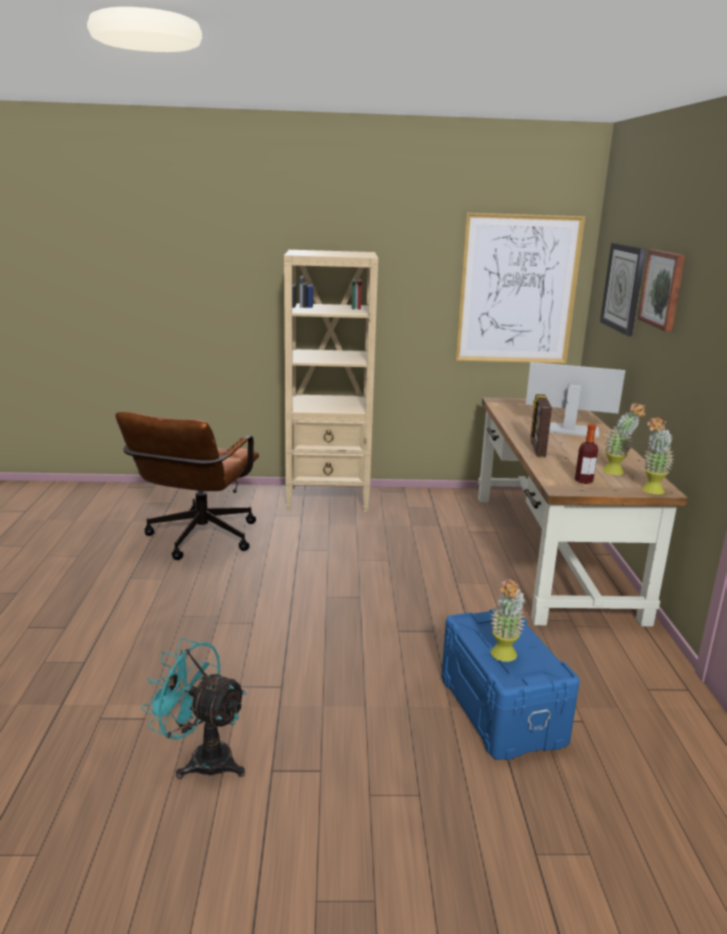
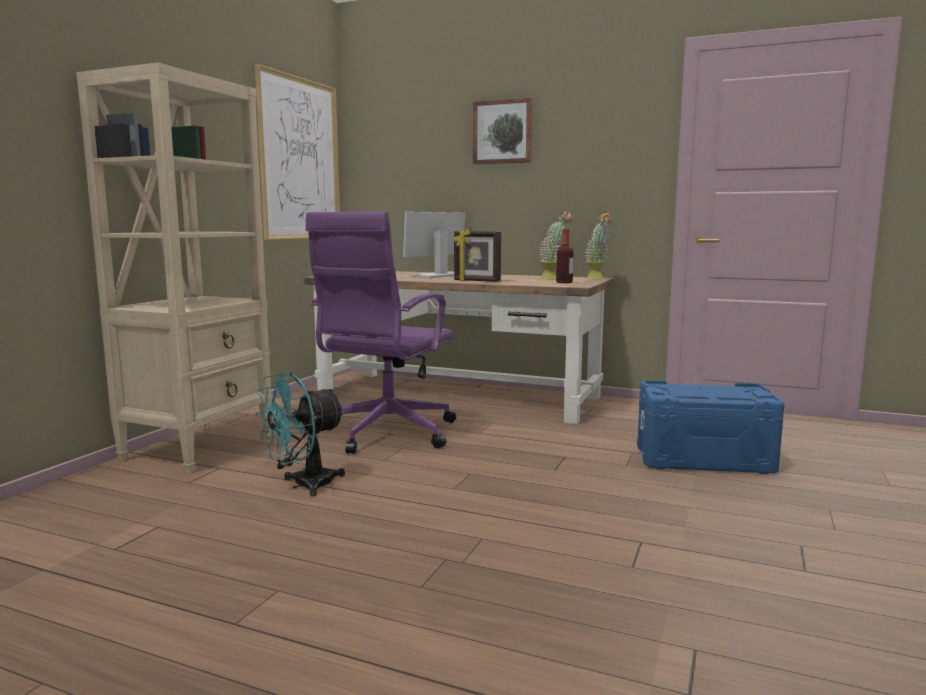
camera: 65 degrees left, 10 degrees down
brown office chair [115,412,259,560] -> none
turquoise fan [141,638,247,779] -> turquoise fan moved to [255,372,345,496]
potted plant [490,578,526,662] -> none
wall clock [600,243,646,336] -> none
none -> purple office chair [305,212,456,454]

